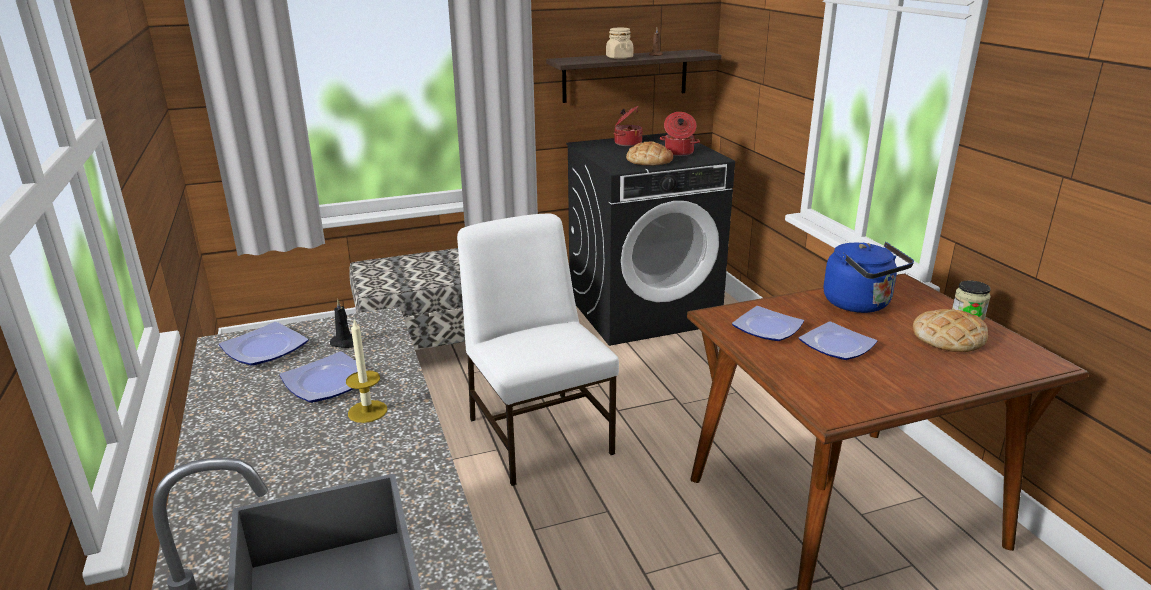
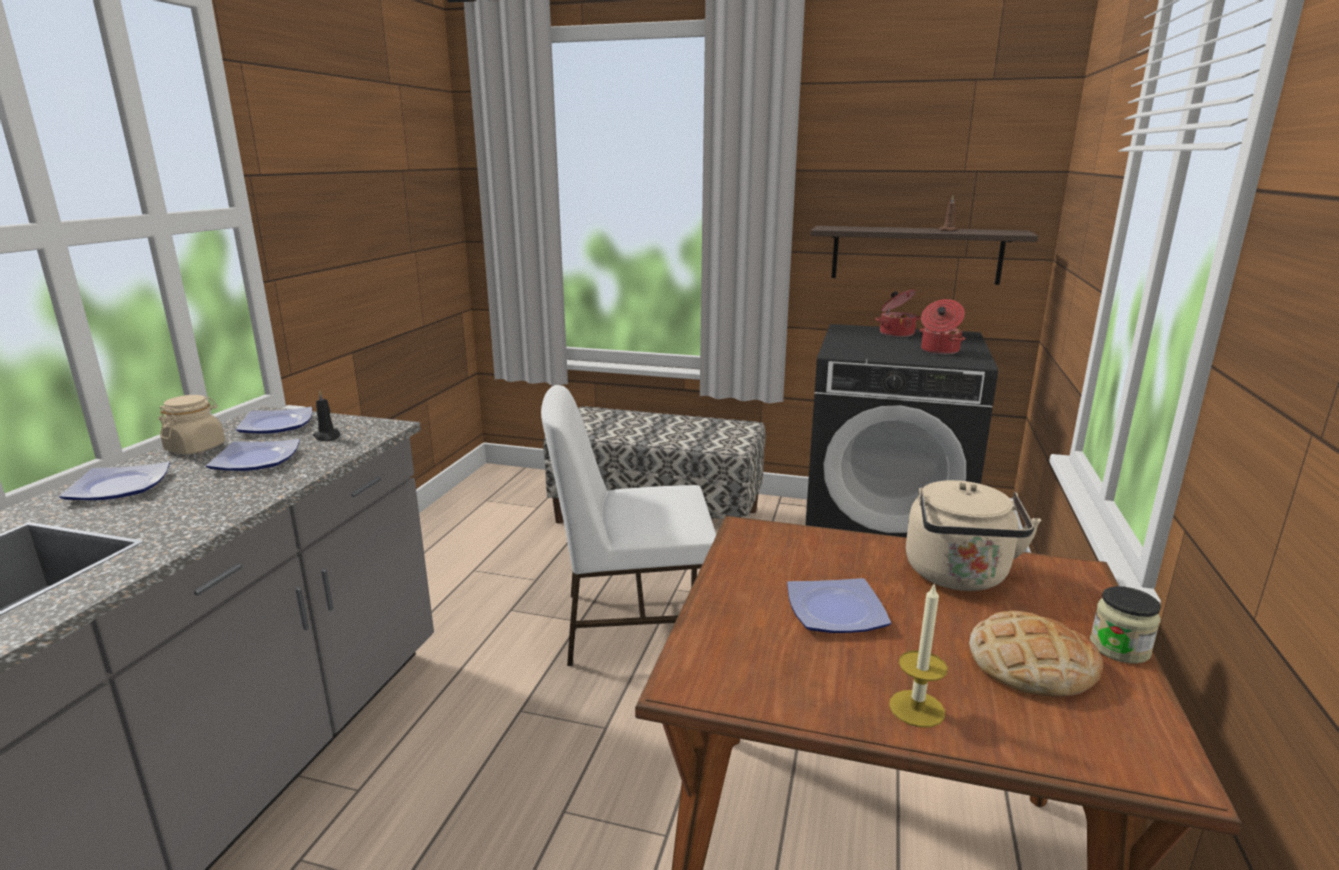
camera: 35 degrees right, 5 degrees down
candle [346,320,387,423] -> candle moved to [889,582,947,728]
white chair [457,214,619,486] -> white chair turned 105 degrees counterclockwise [541,385,716,666]
beige jar [606,28,633,59] -> beige jar moved to [158,395,225,454]
bread [626,141,673,166] -> none
plate [732,306,804,341] -> plate moved to [59,462,170,500]
blue kettle [823,242,914,313] -> beige kettle [906,480,1041,591]

